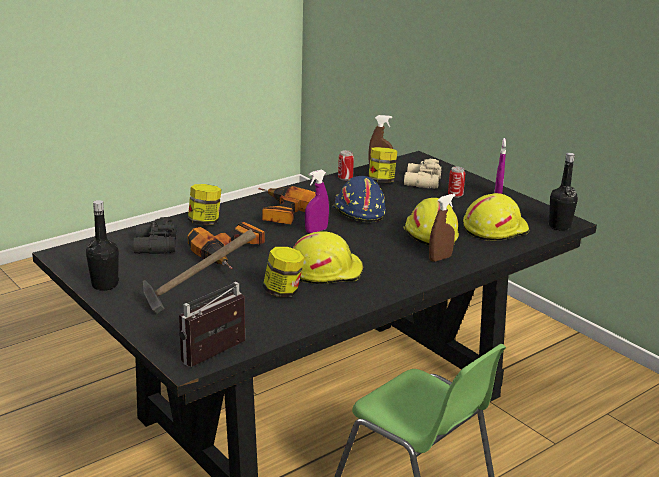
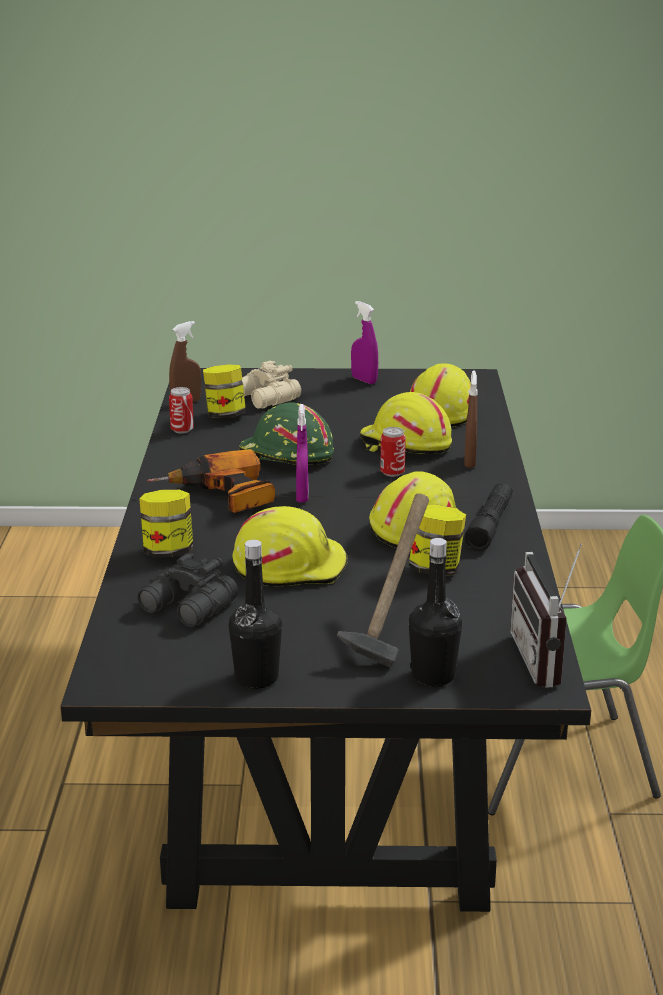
camera: 50 degrees left, 0 degrees up
power drill [187,222,265,269] -> yellow hard hat [232,506,348,586]
blue hard hat [332,176,386,222] -> green hard hat [239,402,334,465]
can [448,166,465,198] -> can moved to [380,427,406,477]
black bottle [549,153,578,231] -> black bottle moved to [409,538,462,687]
none -> black flashlight [464,483,513,551]

